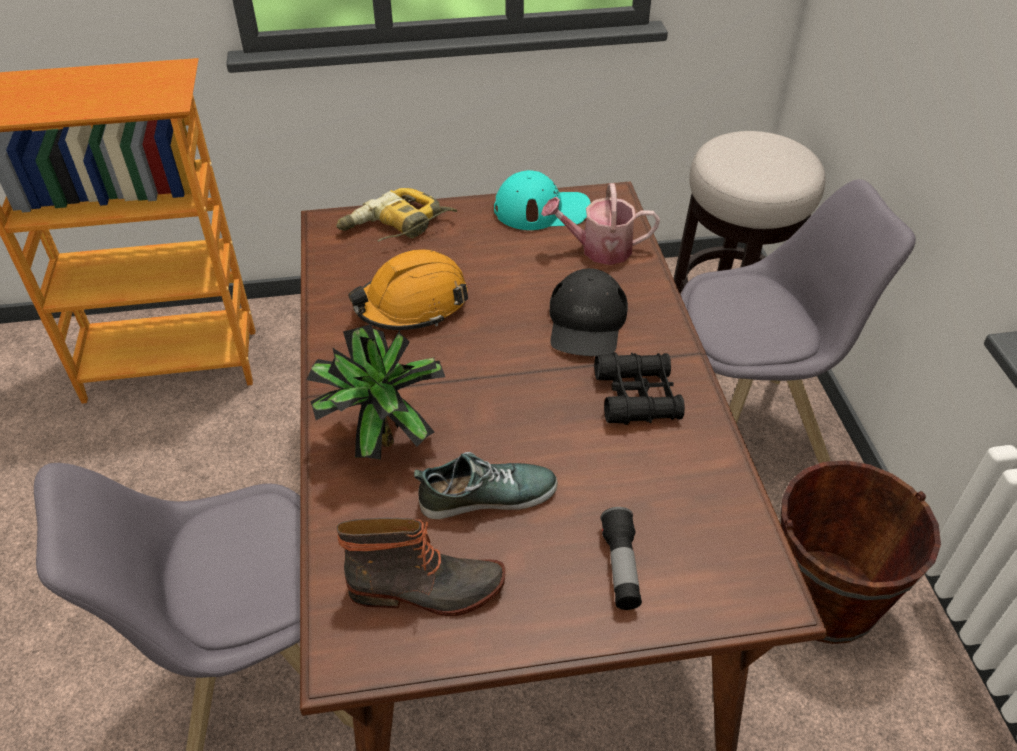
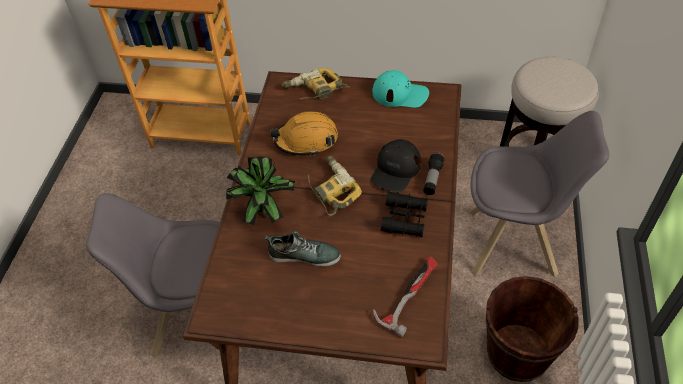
camera: 20 degrees right, 5 degrees up
boot [336,518,506,616] -> none
watering can [541,183,660,265] -> none
flashlight [601,507,642,610] -> flashlight moved to [423,152,445,195]
none -> power drill [308,156,362,216]
none -> hammer [373,256,437,337]

